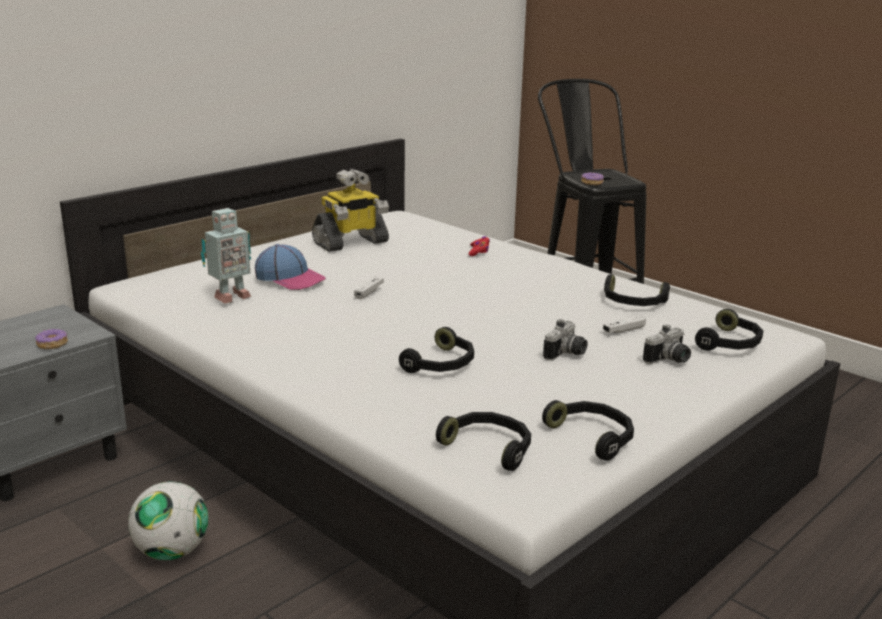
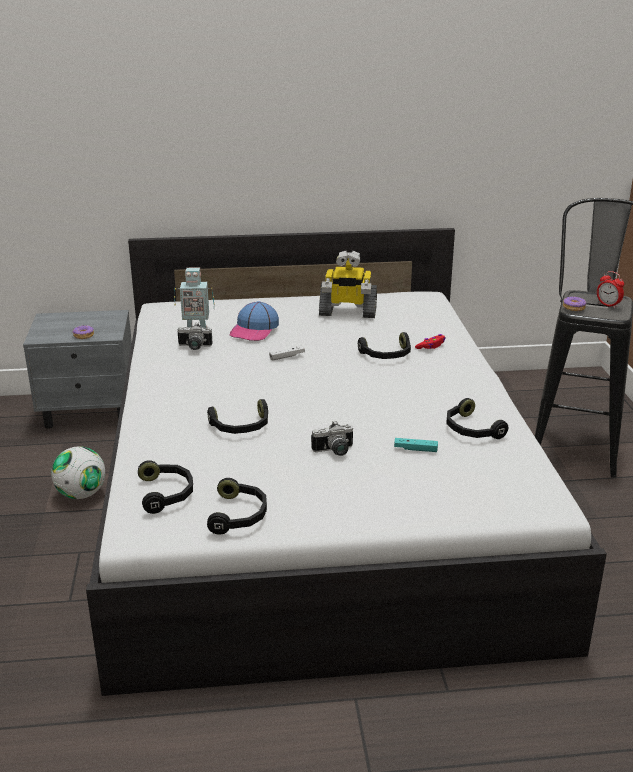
camera: 40 degrees right, 5 degrees up
cap [255,244,326,290] -> cap turned 45 degrees clockwise [230,301,279,341]
white game controller [603,316,646,333] -> turquoise game controller [394,438,438,452]
camera [643,324,691,364] -> camera moved to [178,323,213,350]
black headphones [695,309,764,351] -> black headphones moved to [358,332,411,359]
none -> alarm clock [597,271,624,308]

